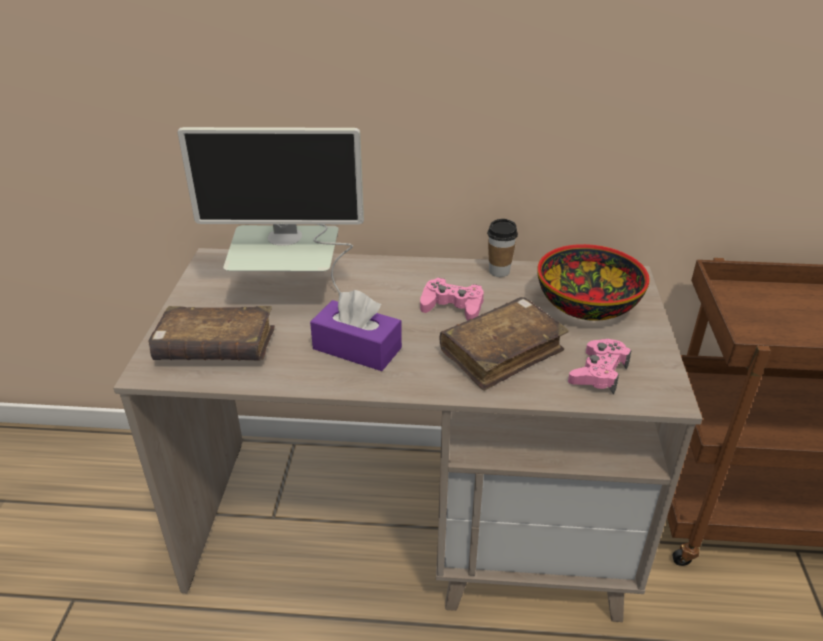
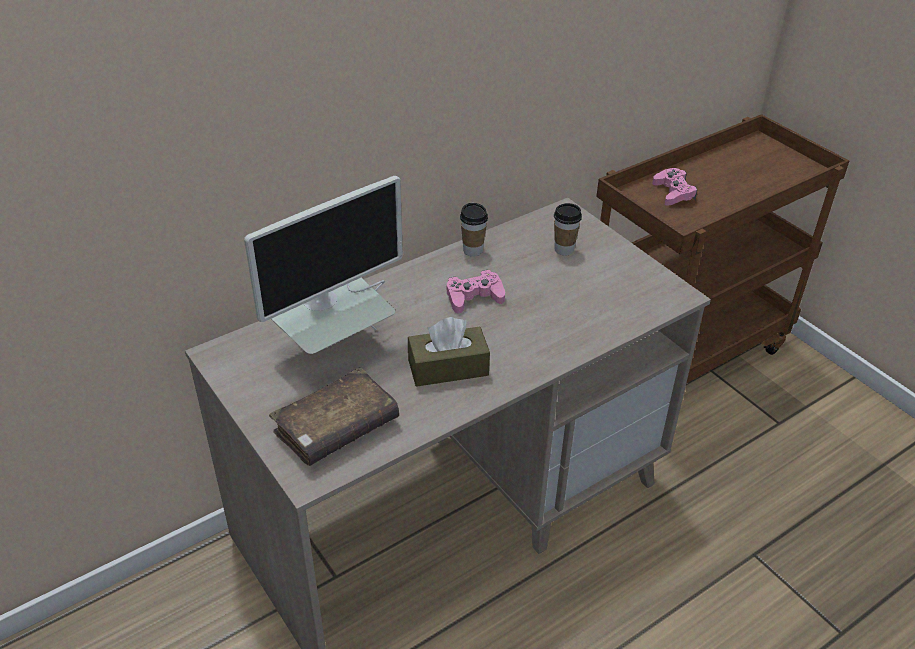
camera: 40 degrees left, 5 degrees up
purple tissue box [310,290,402,371] -> brown tissue box [408,317,490,387]
brown book [440,297,569,391] -> none
bowl [537,244,650,321] -> cup [554,203,582,255]
pink game controller [568,339,631,394] -> pink game controller moved to [652,168,697,206]

